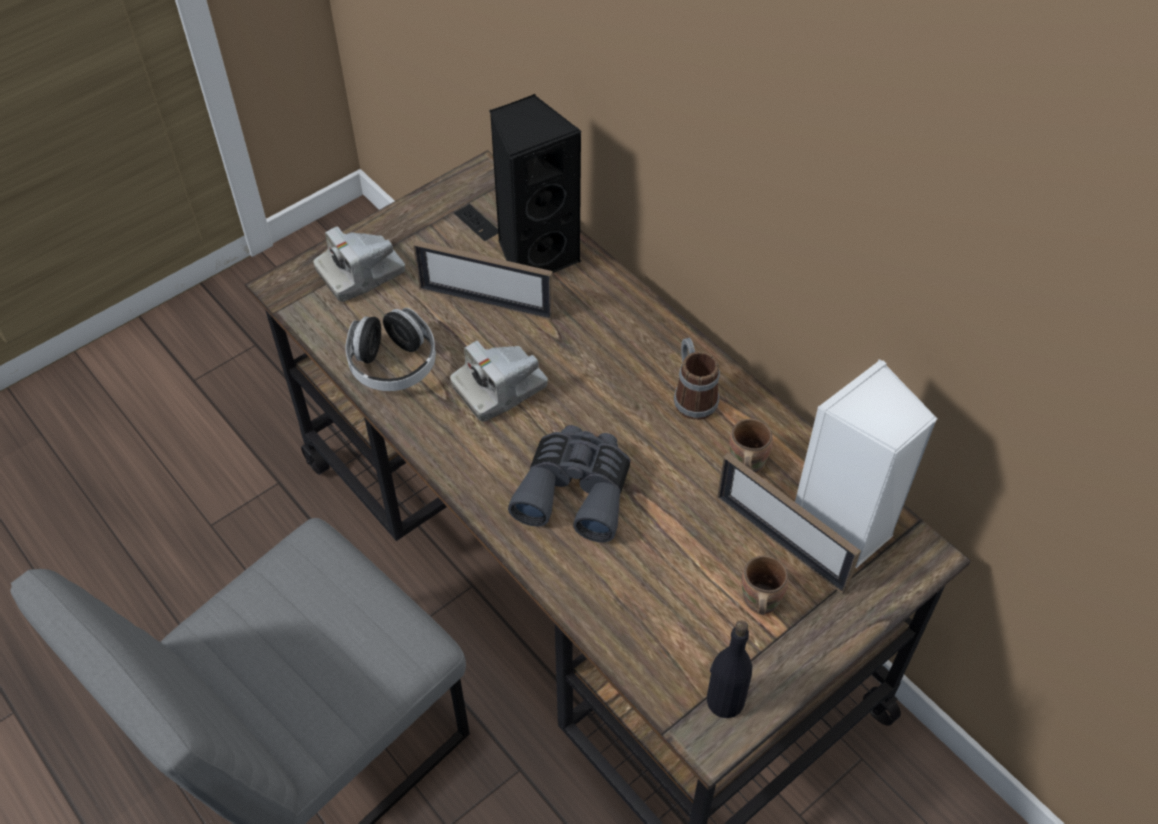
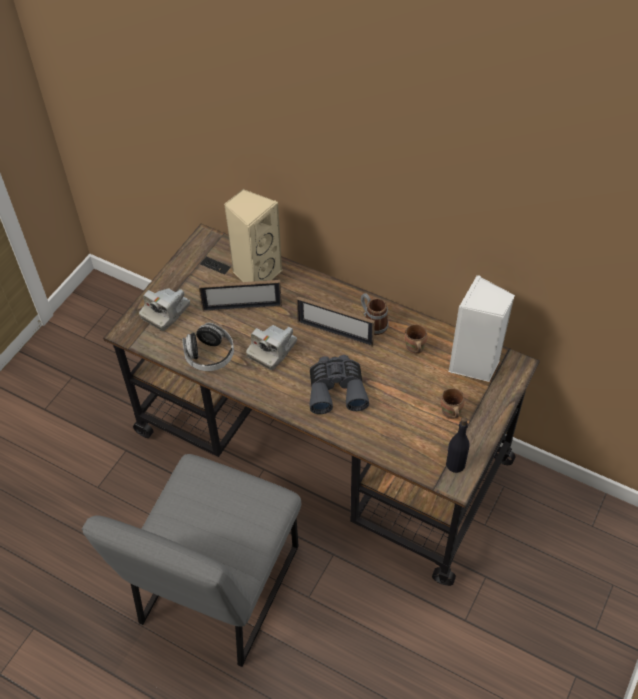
camera: 20 degrees left, 0 degrees up
black speaker [489,94,582,273] -> beige speaker [224,189,282,282]
picture frame [717,453,861,594] -> picture frame moved to [296,297,375,347]

